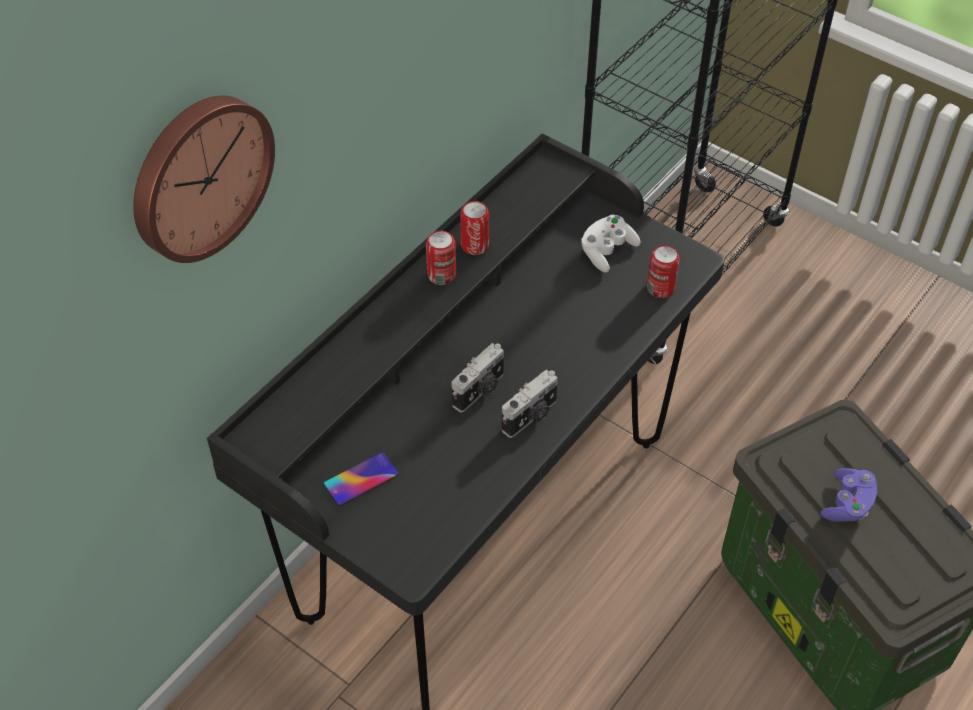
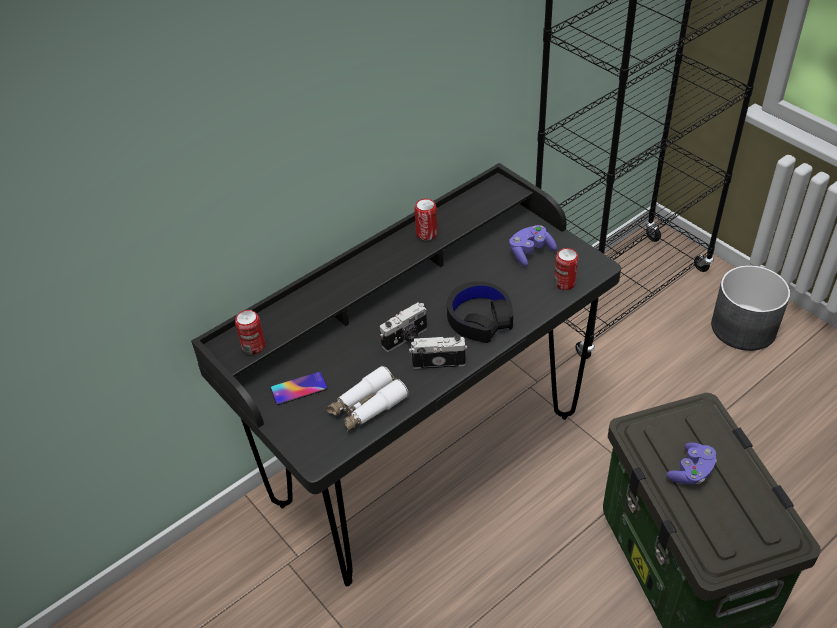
camera: 15 degrees right, 5 degrees down
wall clock [133,96,275,263] -> none
can [426,230,456,285] -> can moved to [235,310,265,355]
camera [502,369,558,438] -> camera turned 150 degrees counterclockwise [409,335,467,369]
white game controller [581,215,641,273] -> purple game controller [509,225,557,267]
none -> white binoculars [326,366,409,432]
none -> black headphones [447,281,513,343]
none -> grey planter [711,265,790,351]

